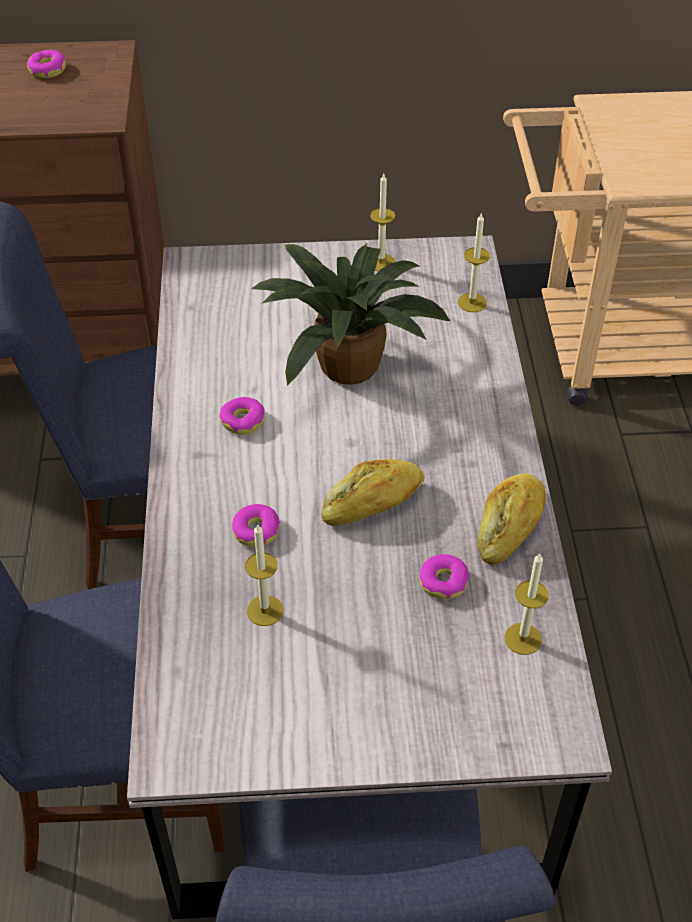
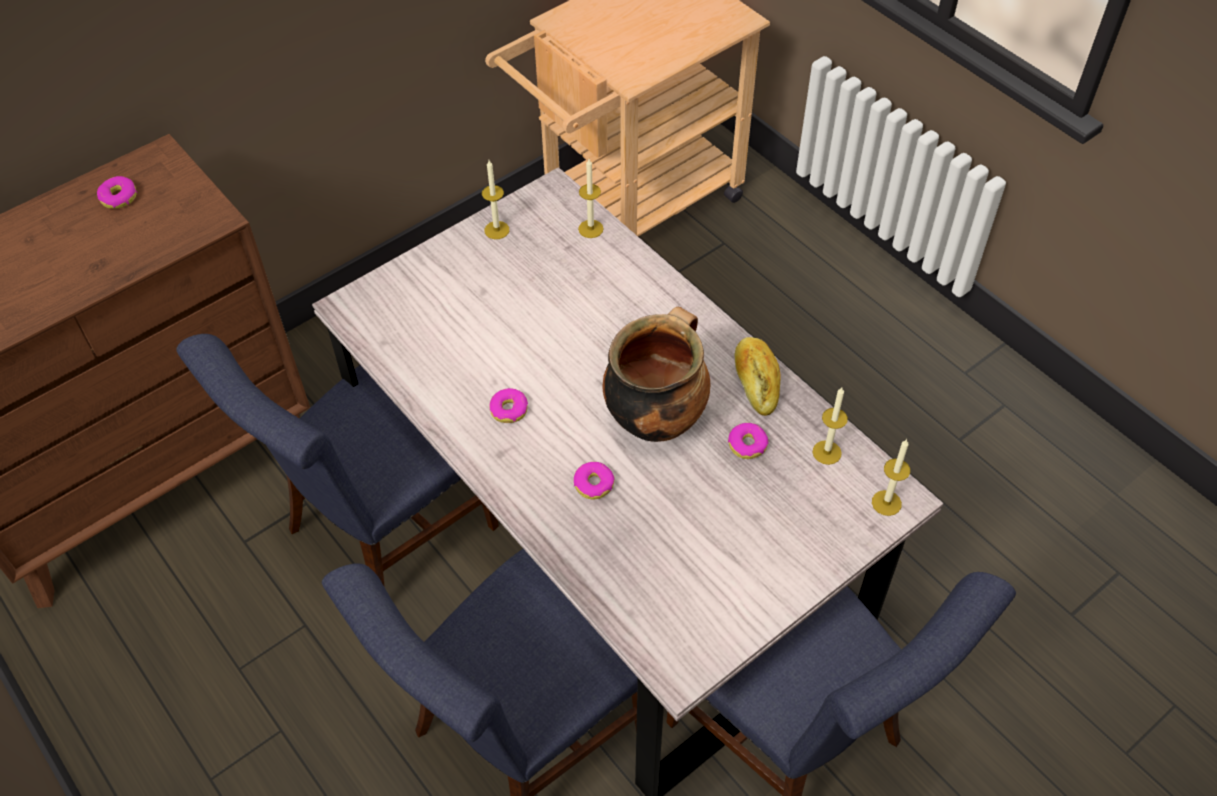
camera: 35 degrees left, 5 degrees up
candle [245,523,284,626] -> candle moved to [872,439,910,516]
potted plant [251,244,450,386] -> none
bread [321,459,424,526] -> cooking pot [602,306,711,442]

